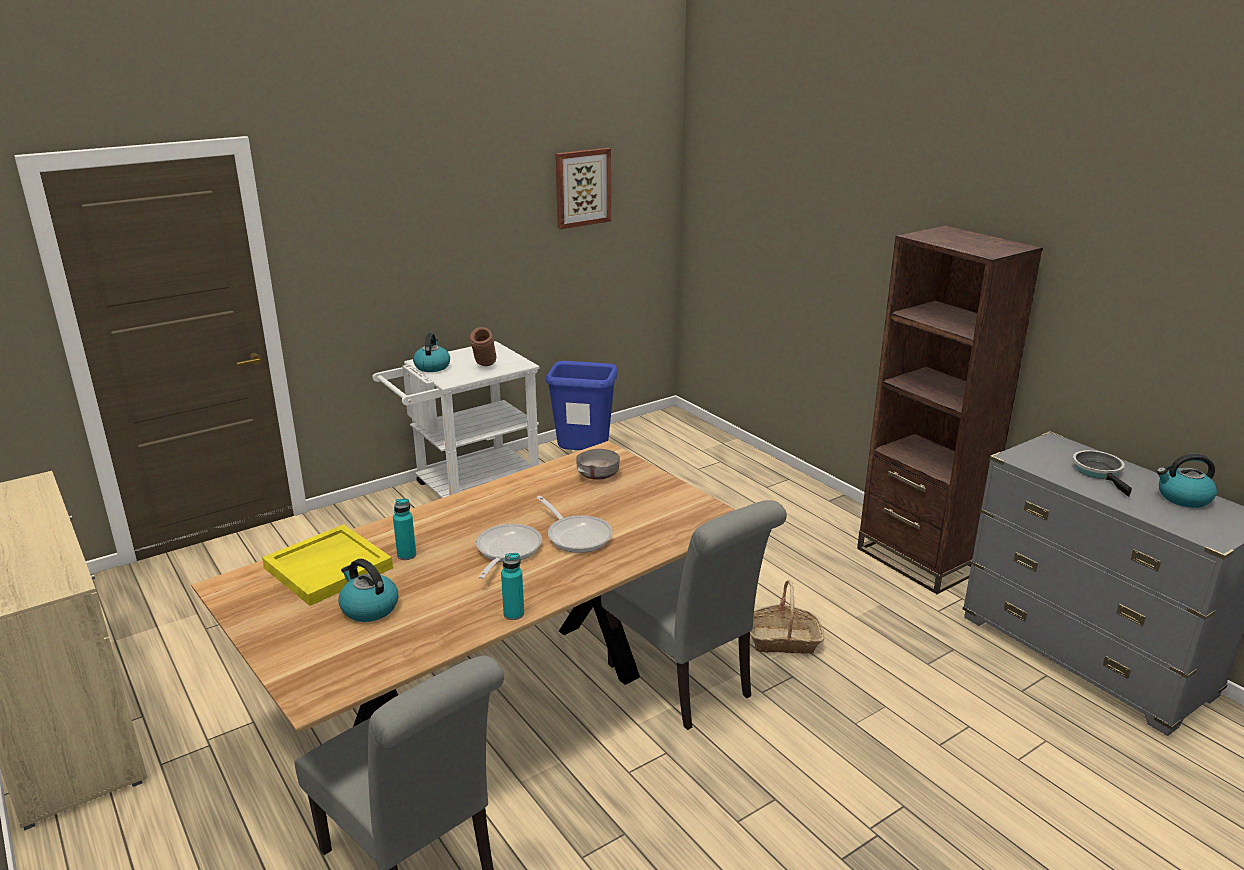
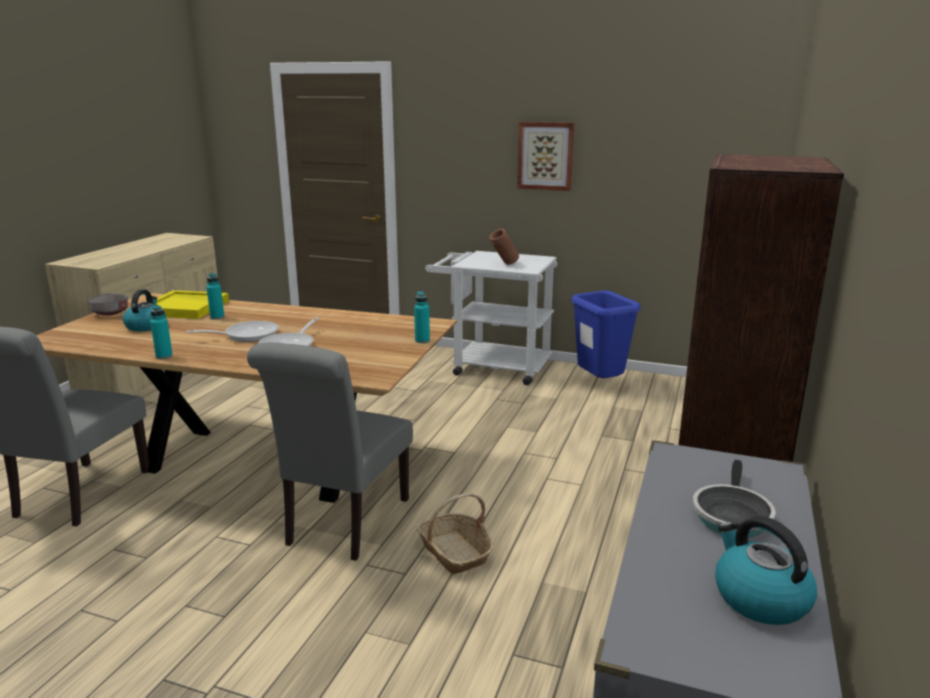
camera: 55 degrees right, 5 degrees down
kettle [413,333,450,372] -> none
picture [556,148,611,229] -> picture moved to [517,122,574,191]
grey bowl [576,449,620,479] -> grey bowl moved to [88,294,128,316]
frying pan [1072,450,1132,496] -> frying pan turned 150 degrees clockwise [693,460,776,538]
none -> turquoise bottle [414,291,430,343]

